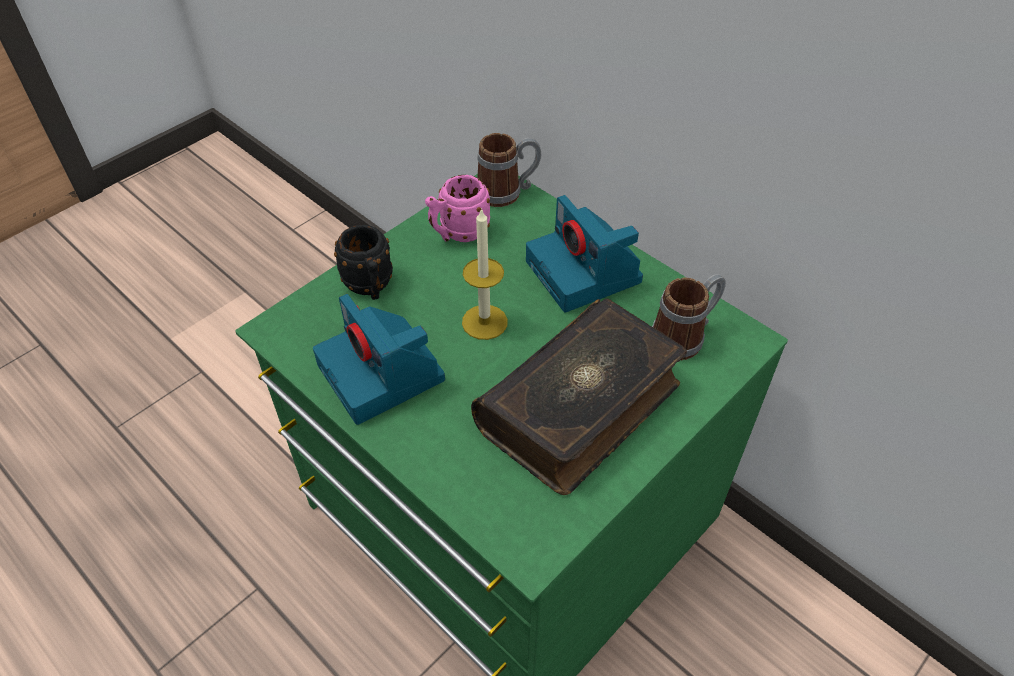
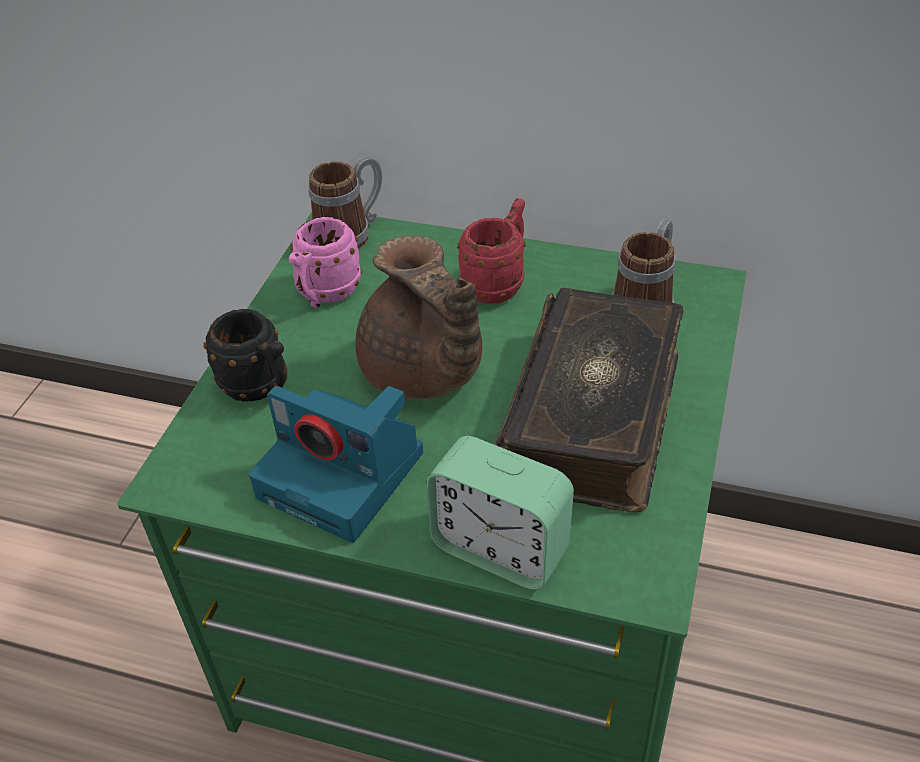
camera: 25 degrees left, 5 degrees down
candle [462,208,508,340] -> brown teapot [355,236,482,399]
camera [526,195,643,313] -> red mug [457,198,526,304]
none -> alarm clock [427,436,574,590]

